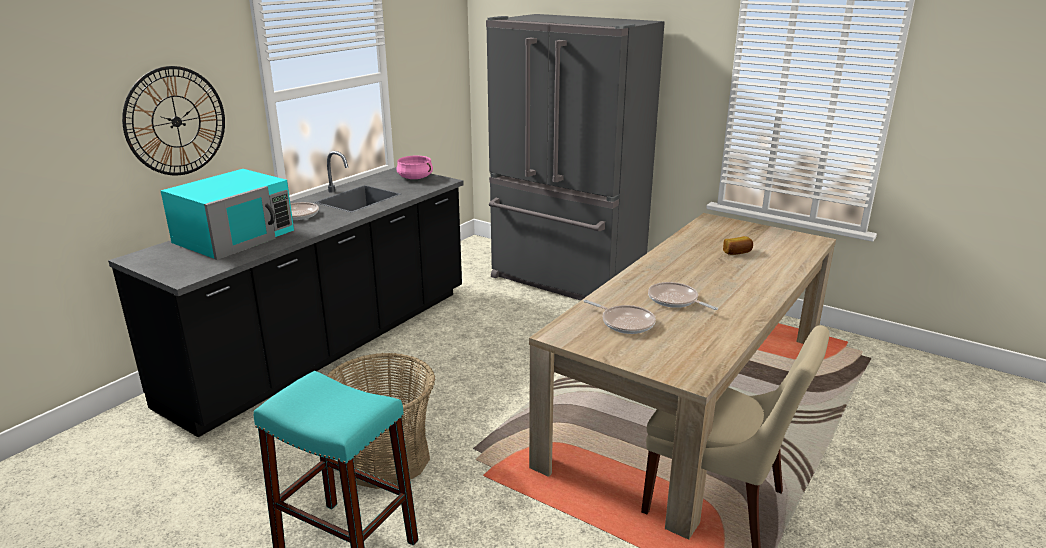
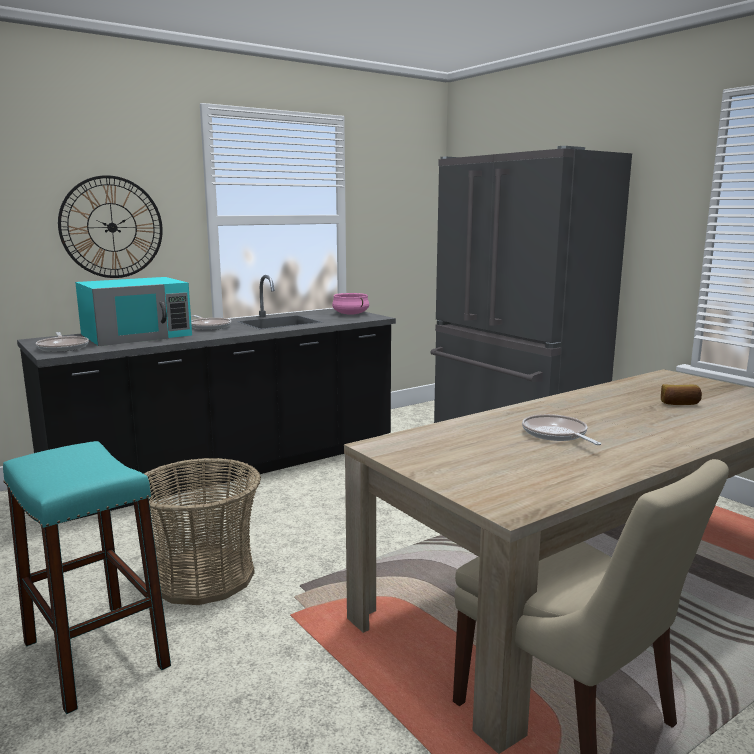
camera: 20 degrees right, 10 degrees down
frying pan [584,300,656,334] -> frying pan moved to [36,332,89,352]

